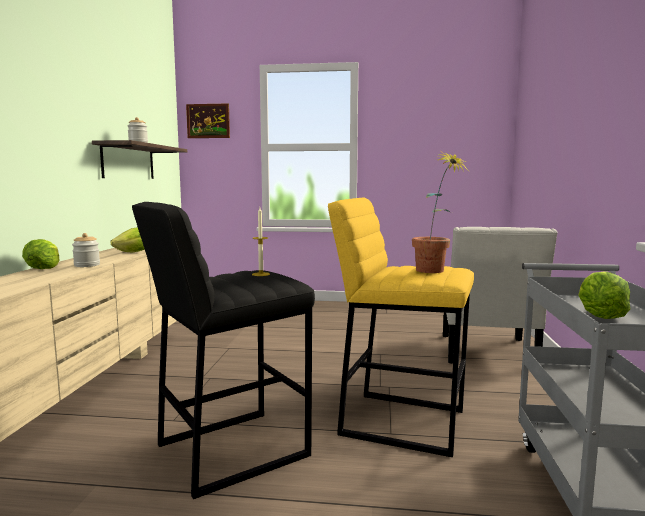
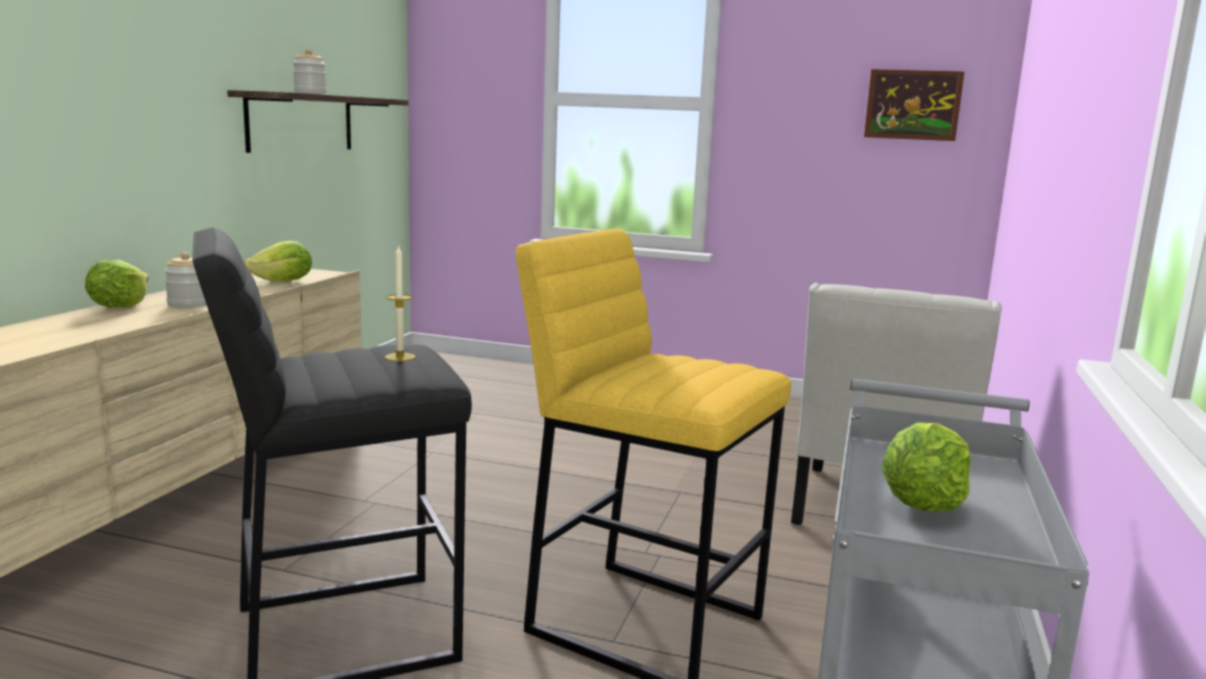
camera: 10 degrees right, 5 degrees up
picture [186,104,230,138] -> picture moved to [864,69,965,141]
potted plant [412,151,469,273] -> none

